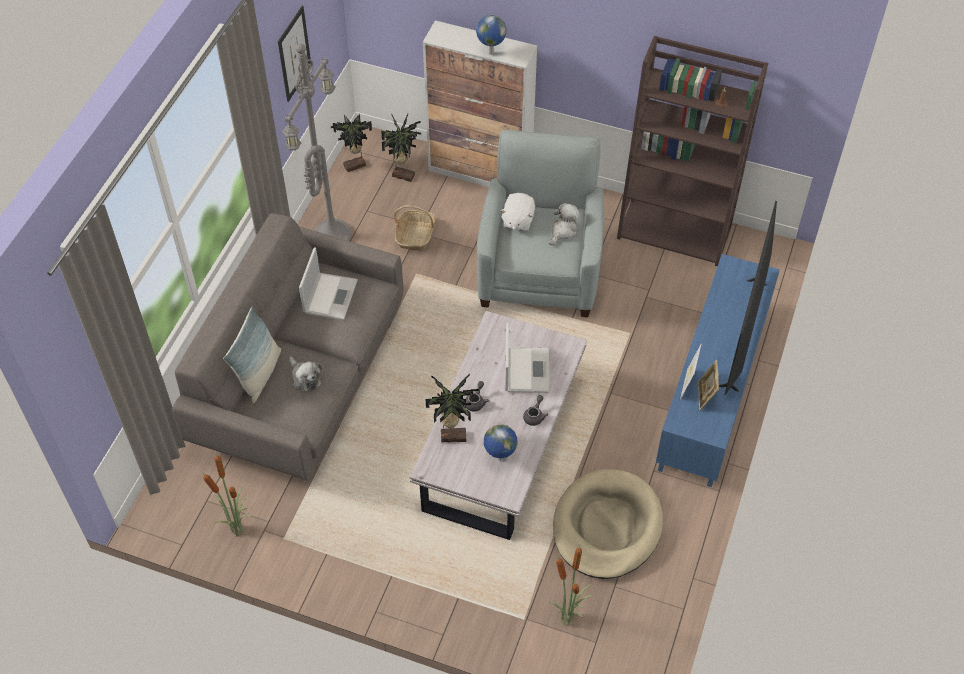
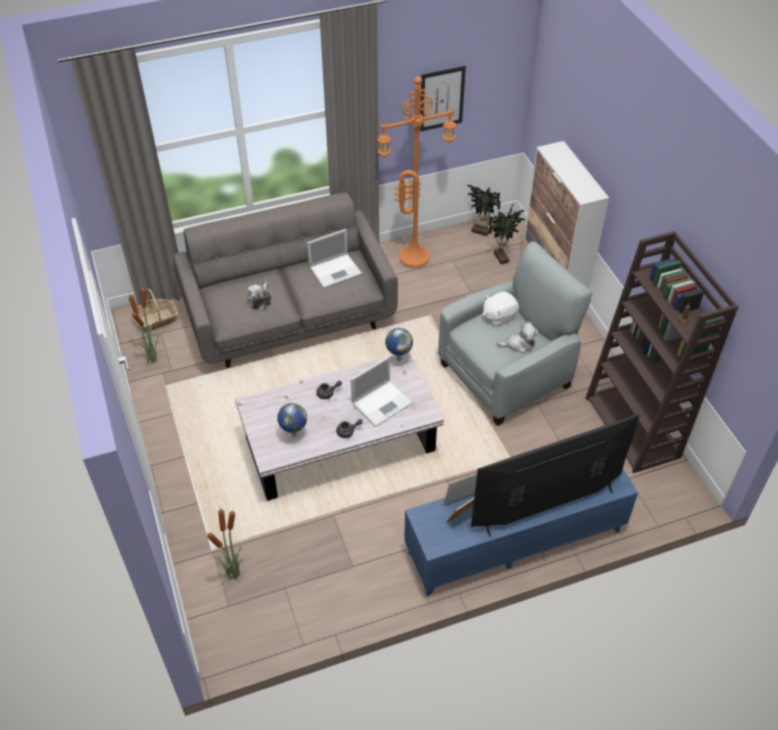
camera: 50 degrees right, 5 degrees down
pillow [223,306,281,403] -> none
grey floor lamp [282,44,351,241] -> orange floor lamp [377,76,456,269]
basket [394,205,435,251] -> basket moved to [132,289,178,332]
potted plant [425,374,479,443] -> none
globe [476,15,507,55] -> globe moved to [385,328,413,361]
beige dog bed [553,469,663,579] -> none

